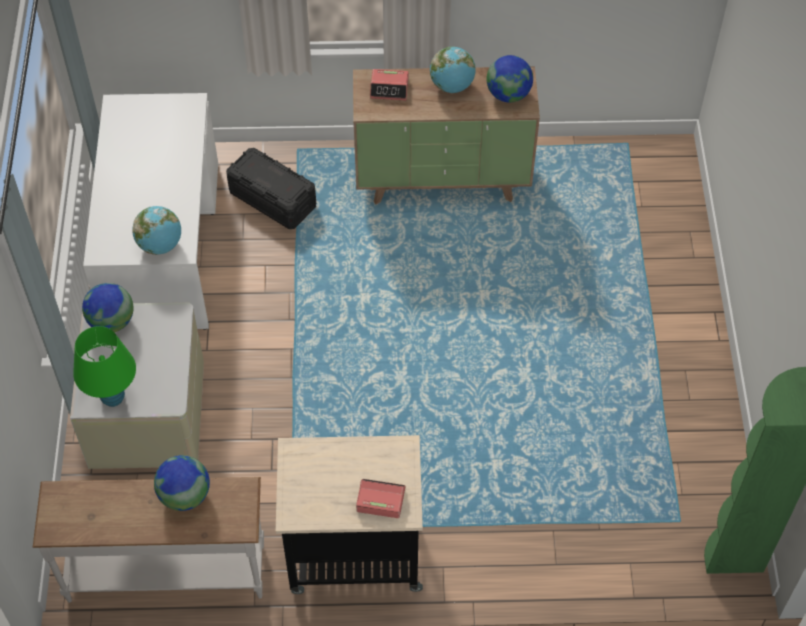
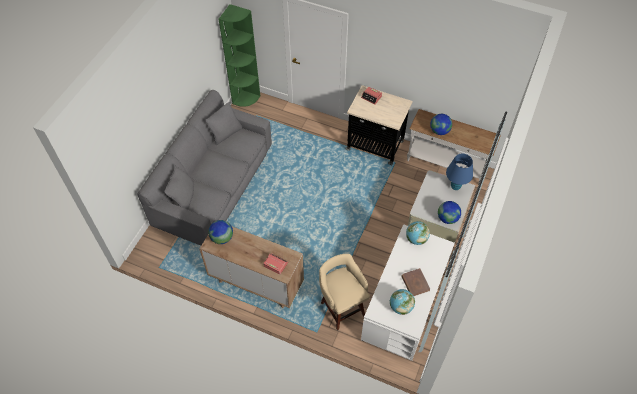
camera: 155 degrees left, 0 degrees up
green table lamp [73,326,136,407] -> blue table lamp [446,154,473,190]
black storage box [226,148,316,229] -> beige stool [319,254,370,330]
globe [430,46,476,93] -> globe moved to [390,289,415,315]
none -> grey sofa [138,90,272,246]
none -> brown book [401,268,430,296]

